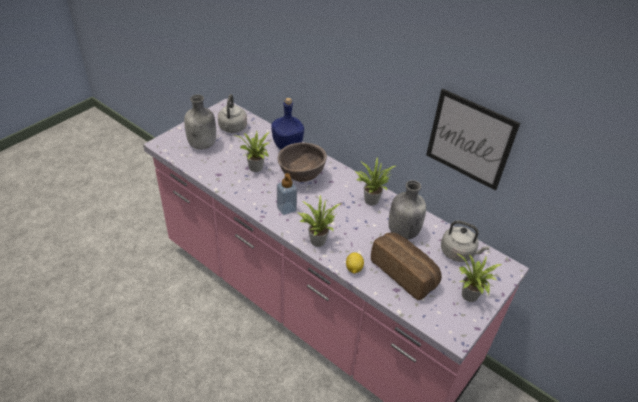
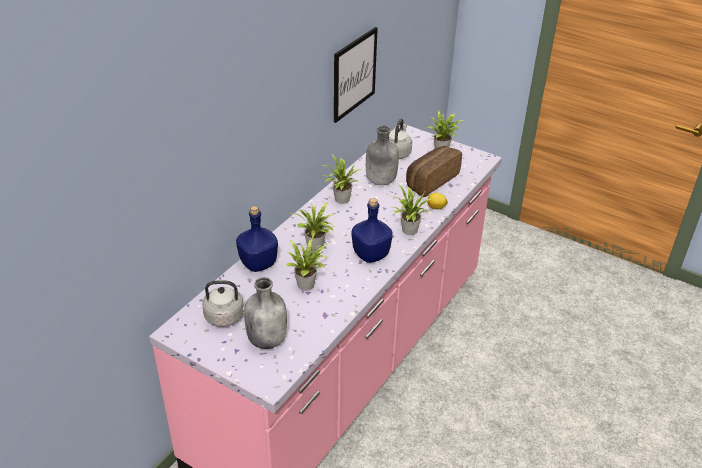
camera: 95 degrees left, 5 degrees down
brown bowl [277,142,327,182] -> potted plant [291,202,335,252]
soap dispenser [277,173,297,215] -> blue bottle [352,198,393,263]

